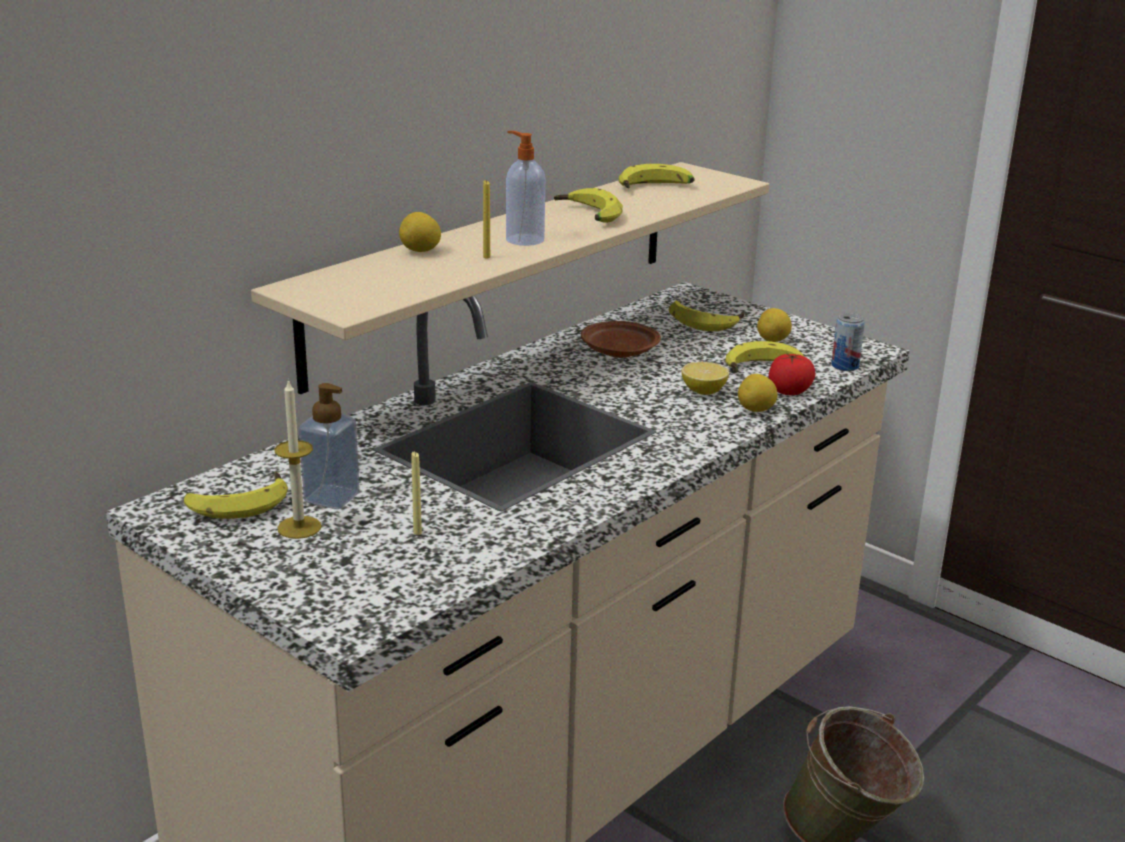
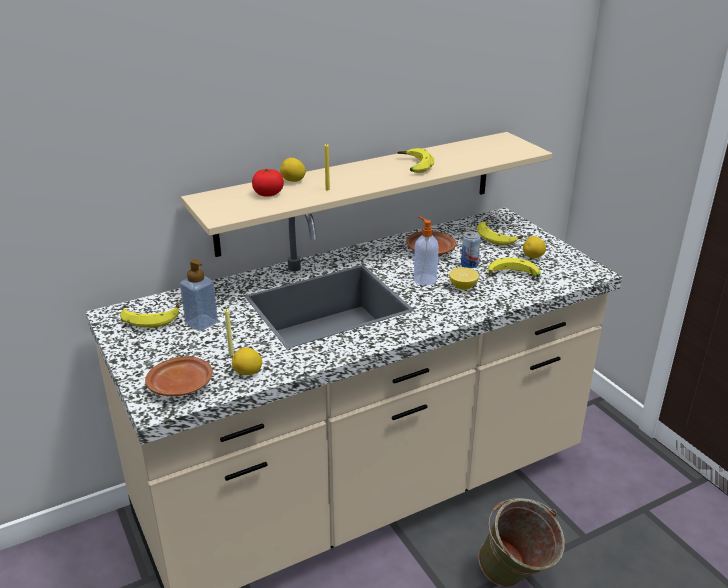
camera: 20 degrees right, 5 degrees up
candle [274,379,321,539] -> none
soap dispenser [506,131,545,246] -> soap dispenser moved to [414,217,439,285]
banana [618,164,695,188] -> none
lemon [738,374,778,412] -> lemon moved to [232,347,263,375]
tomato [769,353,816,395] -> tomato moved to [252,168,284,197]
can [831,313,865,371] -> can moved to [461,231,481,268]
none -> brown plate [145,356,213,396]

